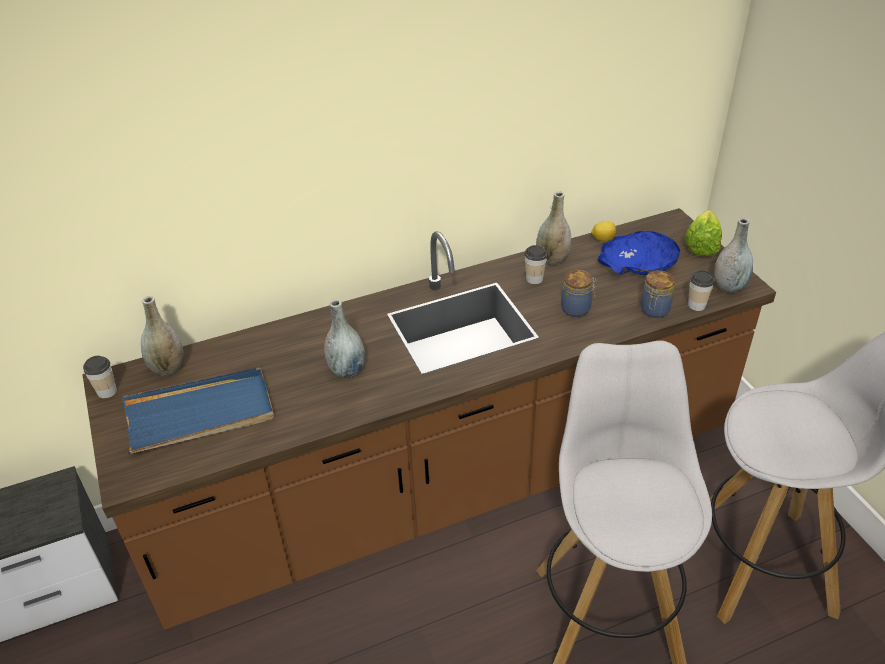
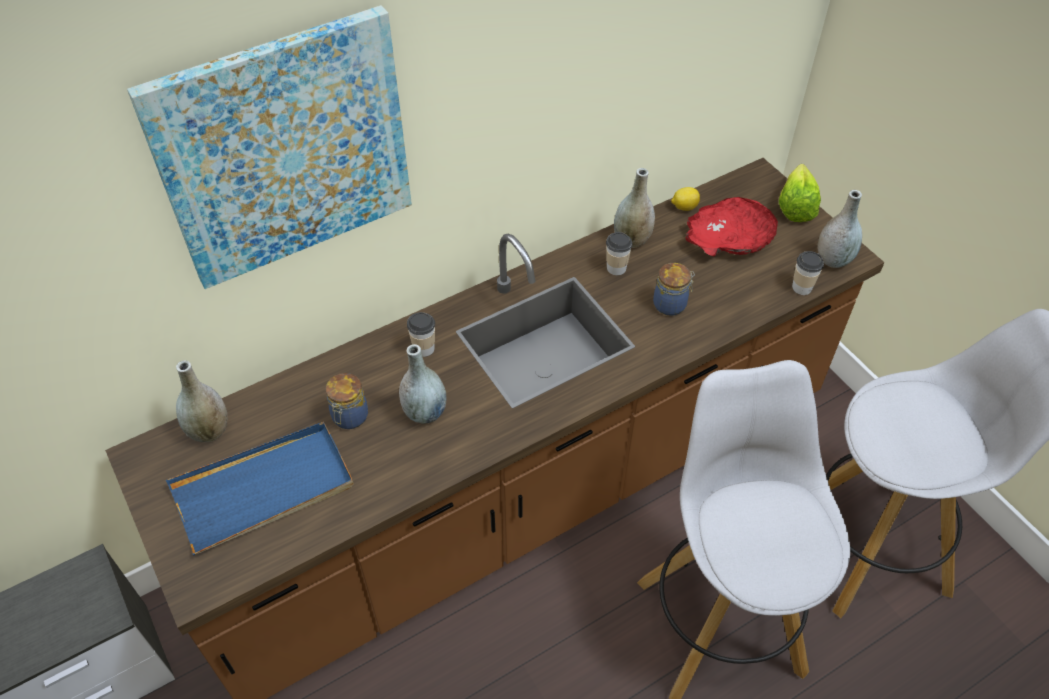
camera: 10 degrees left, 10 degrees up
cup [83,356,117,398] -> cup moved to [407,312,435,357]
blue bowl [598,231,680,276] -> red bowl [685,197,778,256]
jar [640,270,675,318] -> jar moved to [326,373,368,429]
none -> picture [127,5,412,289]

